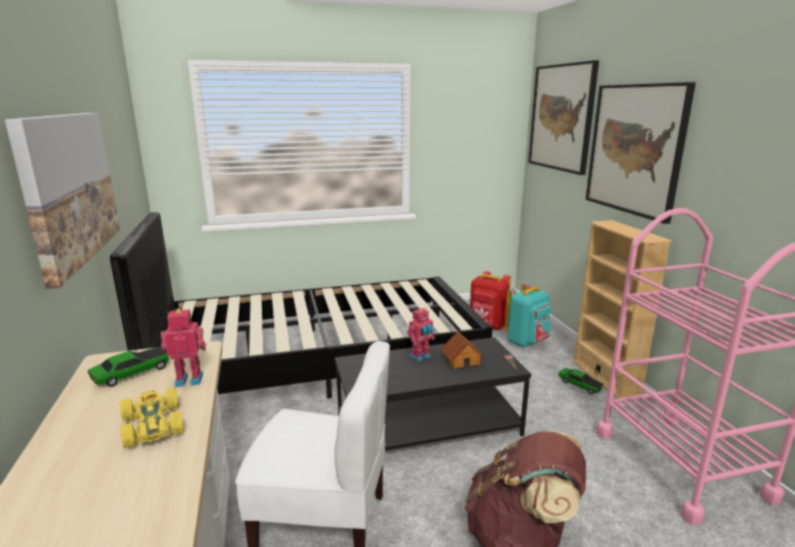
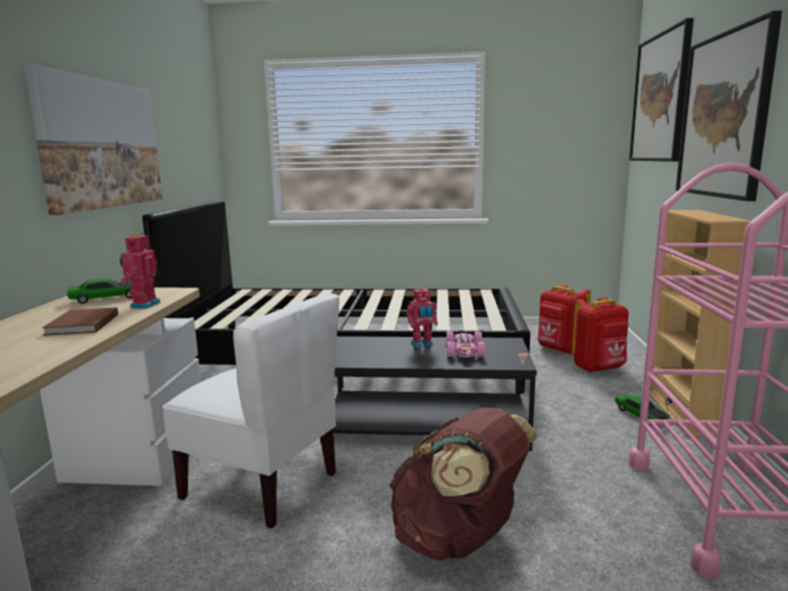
camera: 20 degrees right, 5 degrees down
yellow toy car [120,388,184,448] -> brown book [42,307,118,336]
toy robot [161,309,206,387] -> toy robot turned 90 degrees counterclockwise [120,232,161,308]
toy house [441,331,484,369] -> pink toy car [446,331,485,358]
turquoise backpack [504,283,552,348] -> red backpack [572,297,629,373]

